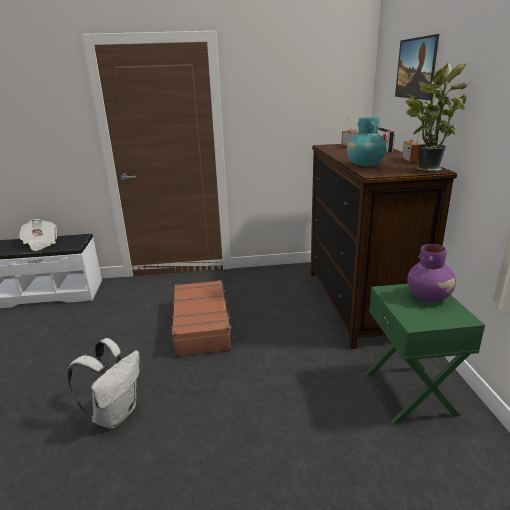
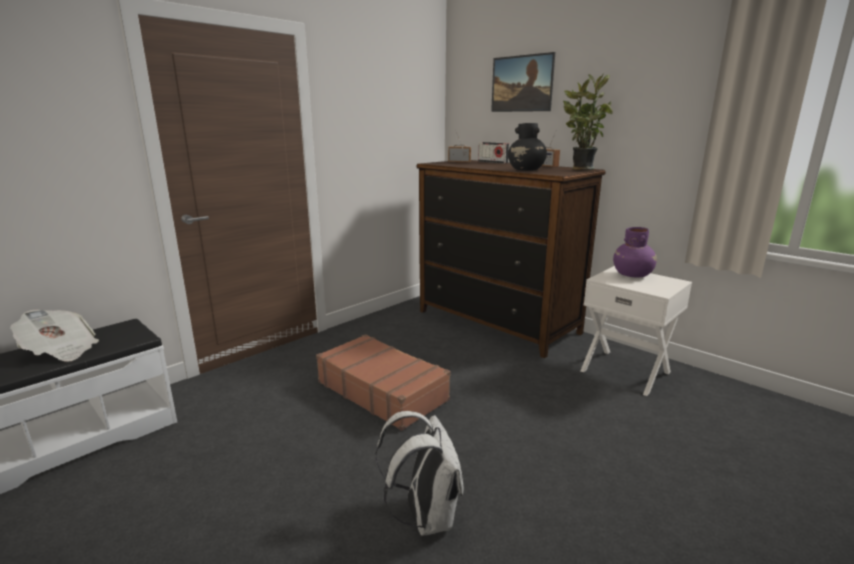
camera: 40 degrees left, 5 degrees down
turquoise vase [347,117,387,166] -> black vase [508,123,547,171]
green nightstand [365,284,485,424] -> white nightstand [580,266,692,396]

